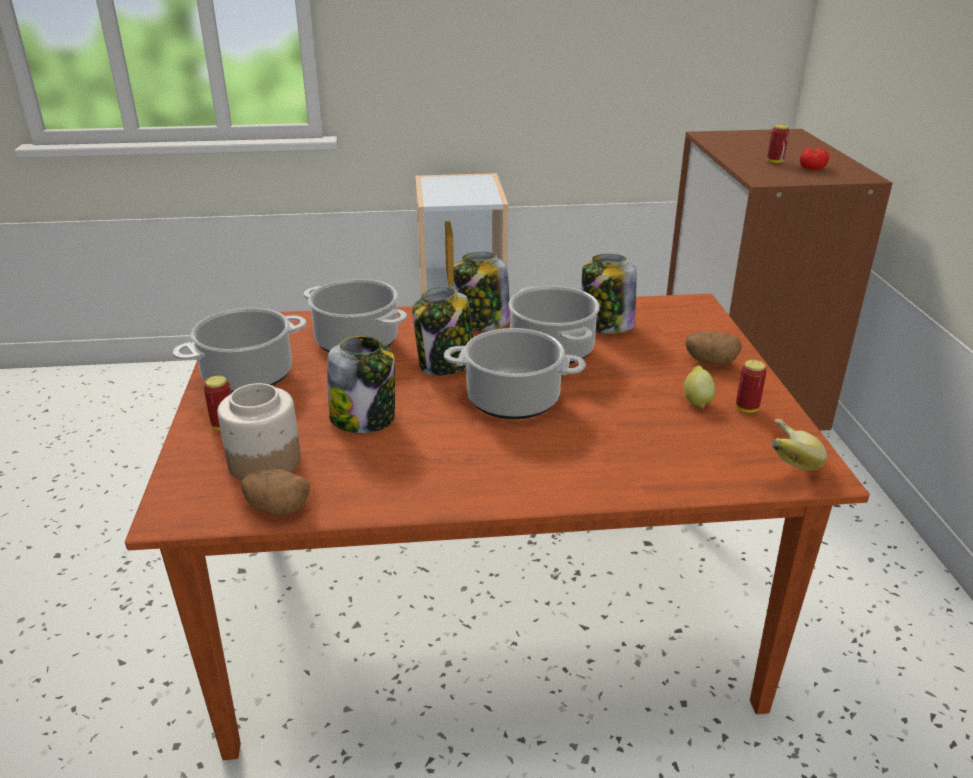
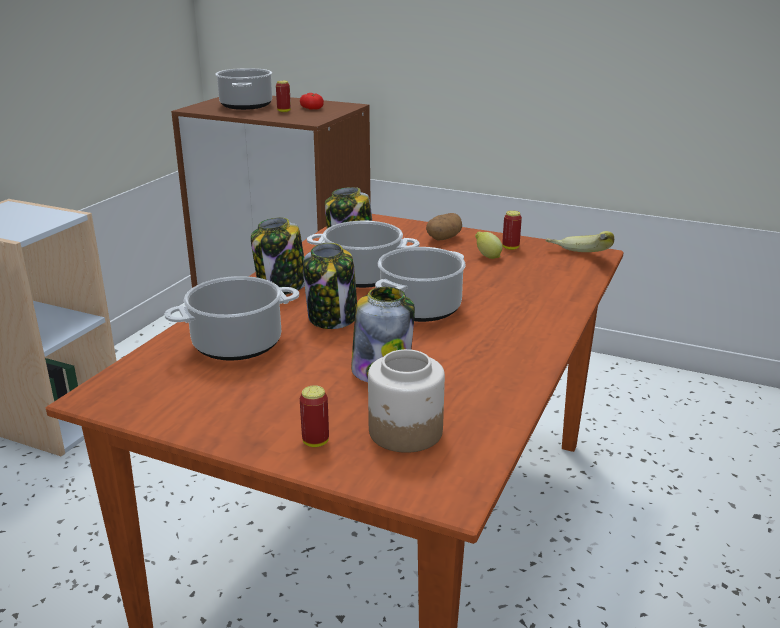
camera: 60 degrees left, 5 degrees down
cooking pot [173,308,307,393] -> cooking pot moved to [215,68,272,110]
potato [240,469,310,515] -> none

